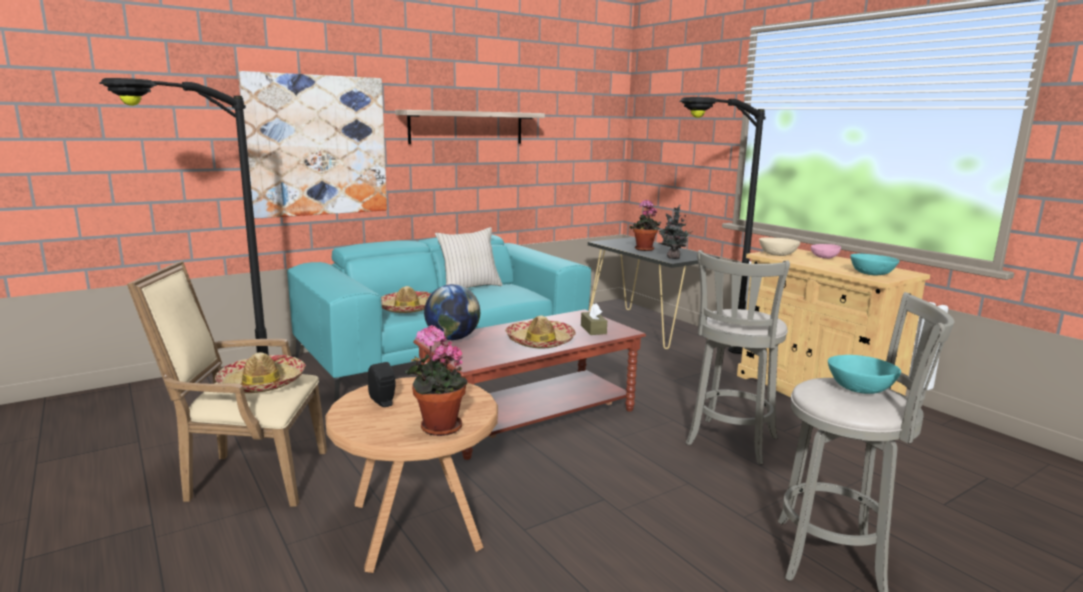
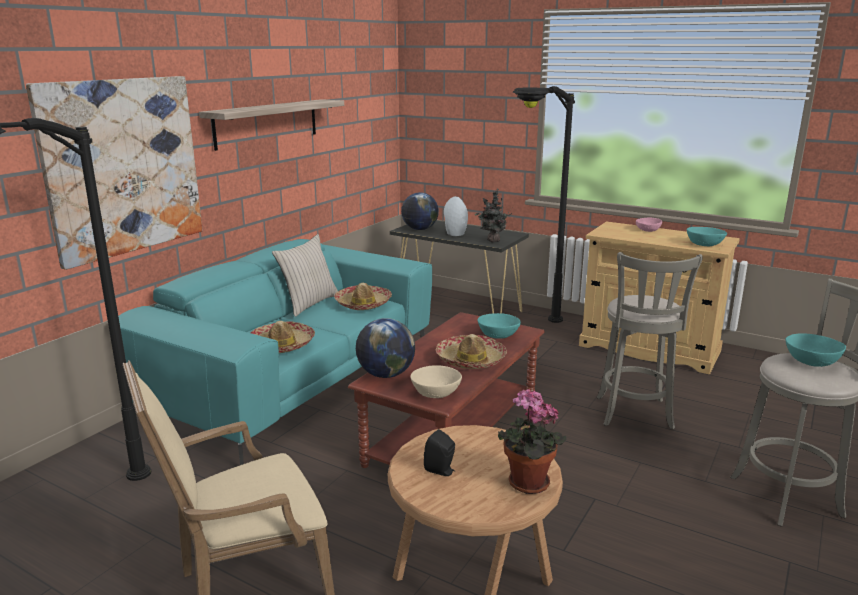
camera: 25 degrees left, 5 degrees up
hat [215,352,306,393] -> hat moved to [334,283,392,310]
brown tissue box [581,304,607,335] -> turquoise bowl [477,313,521,339]
potted plant [630,199,661,251] -> grey vase [444,196,468,236]
beige bowl [759,238,800,256] -> beige bowl moved to [410,365,462,398]
none -> globe [401,192,439,230]

